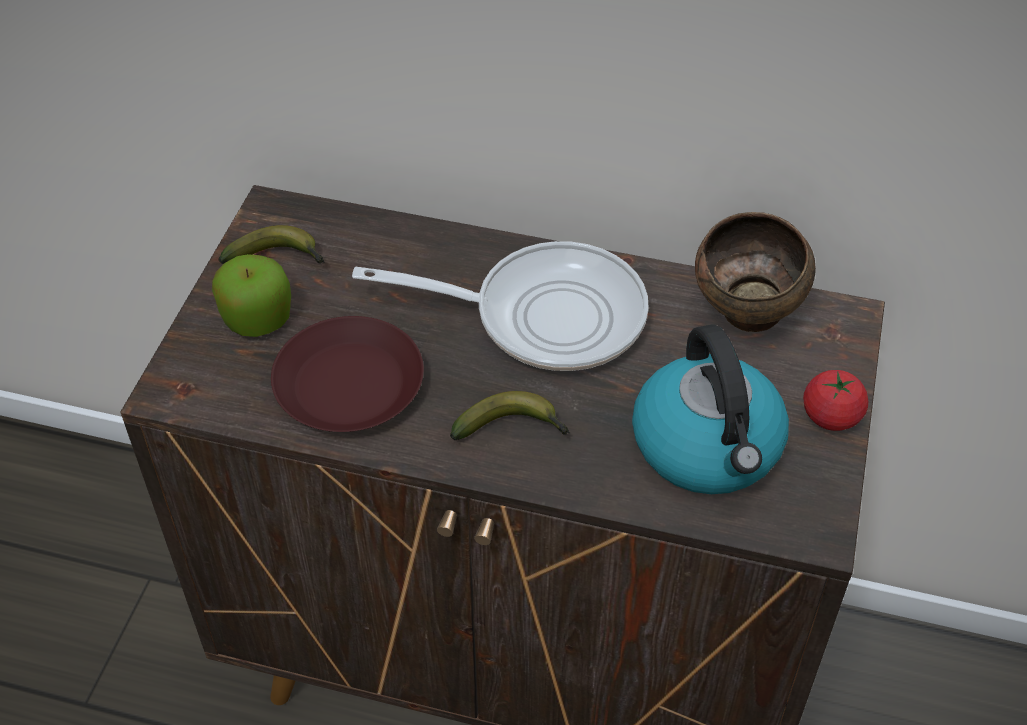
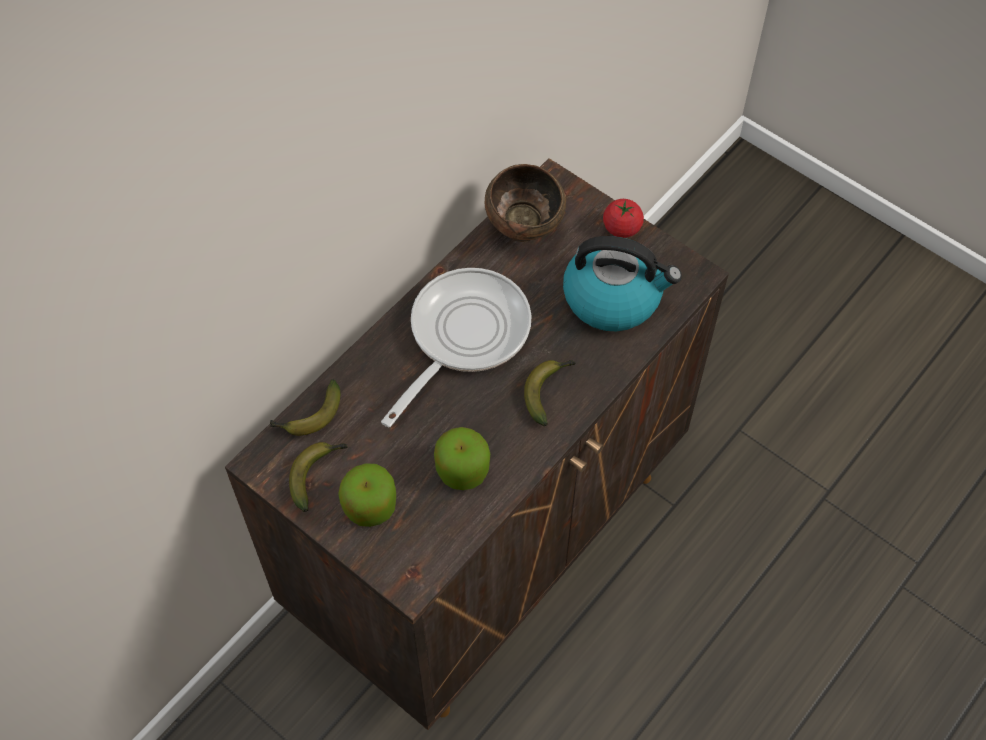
camera: 65 degrees left, 10 degrees up
brown plate [271,316,424,432] -> apple [434,427,490,490]
none -> banana [270,379,340,436]

